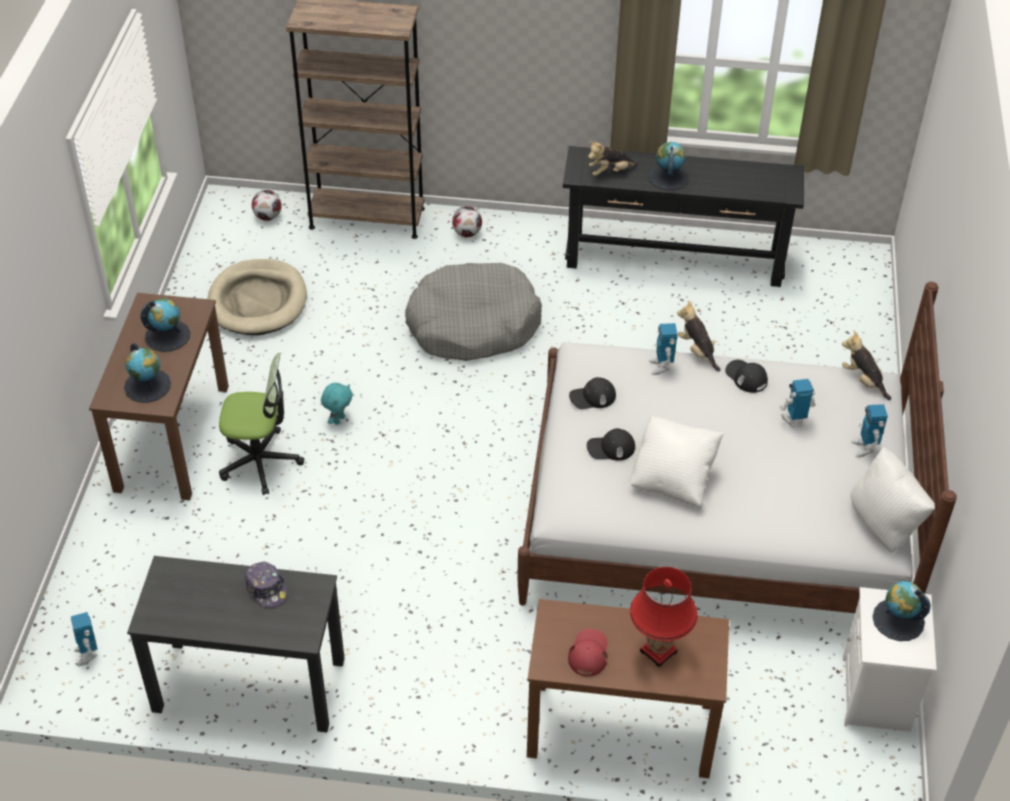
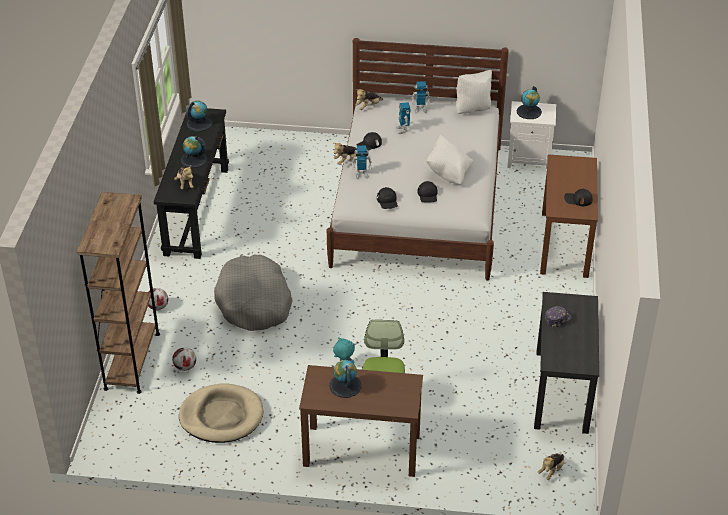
camera: 90 degrees left, 5 degrees down
toy robot [71,612,98,666] -> plush toy [538,454,565,480]
globe [124,343,171,403] -> globe moved to [186,101,212,131]
football [252,190,282,221] -> football moved to [172,347,196,371]
red cap [568,629,608,676] -> black cap [564,189,593,206]
red table lamp [630,567,698,667] -> none

